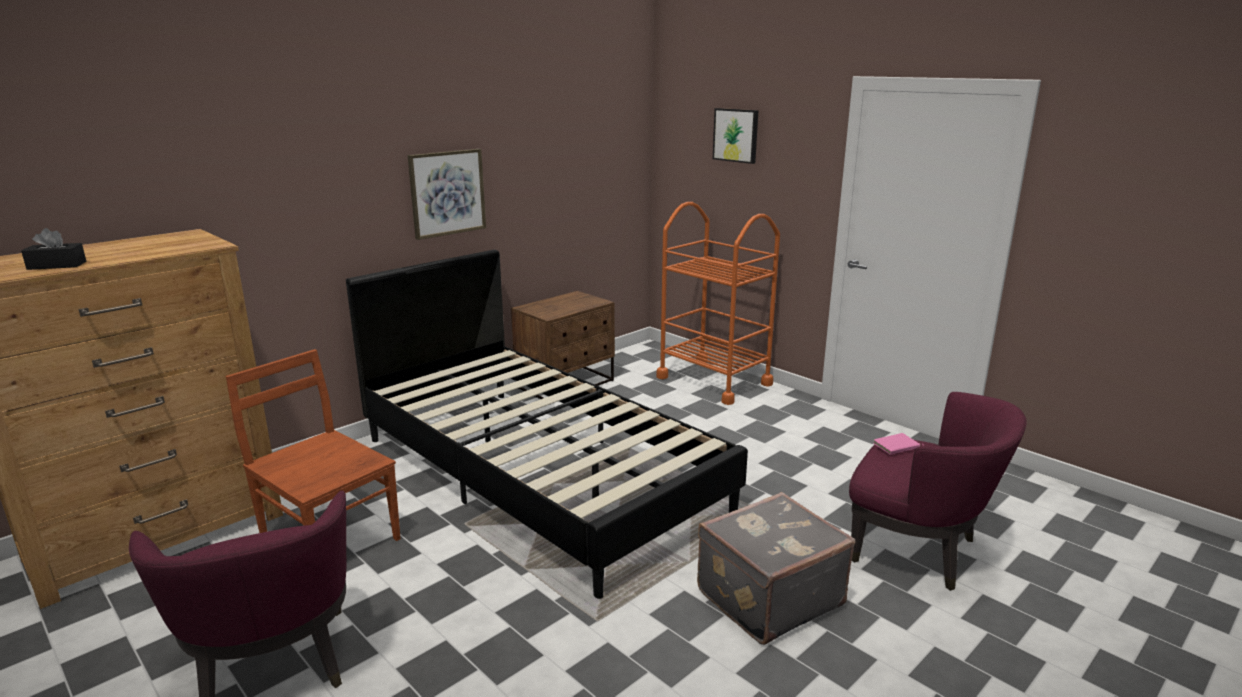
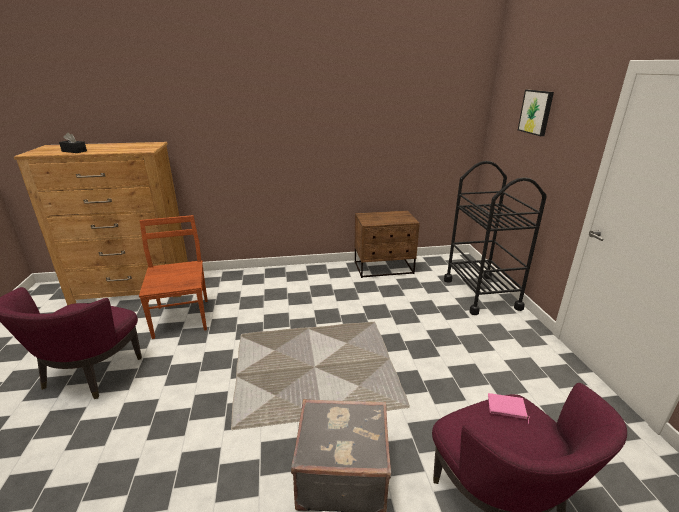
camera: 35 degrees right, 5 degrees up
black bed [346,250,748,599] -> none
picture [408,149,486,240] -> none
orange cart [656,202,780,405] -> black cart [444,161,547,315]

